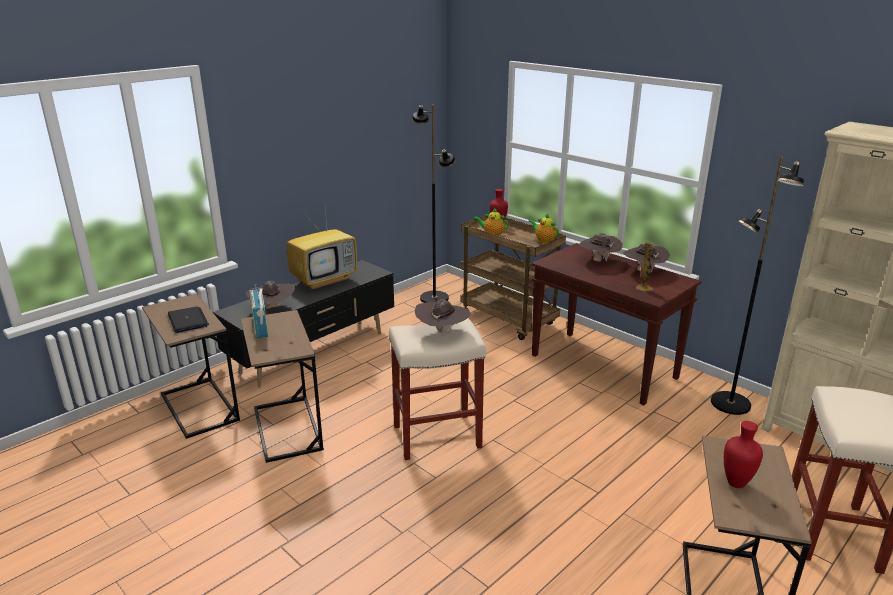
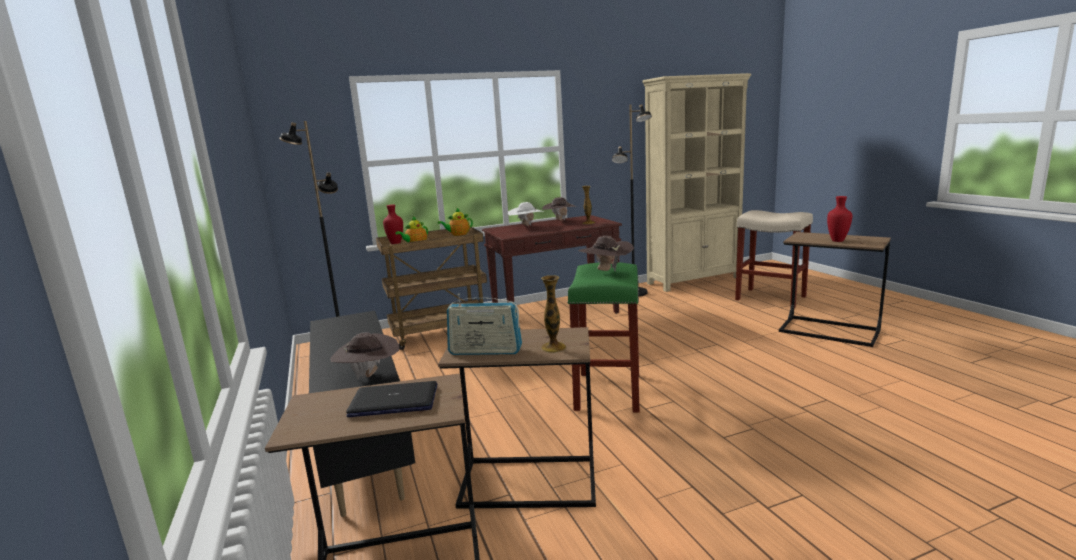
camera: 65 degrees left, 10 degrees down
television [287,198,357,290] -> none
beige stool [389,318,486,460] -> green stool [567,262,640,413]
brown hat [579,233,623,262] -> white hat [508,202,541,226]
none -> vase [541,275,566,353]

